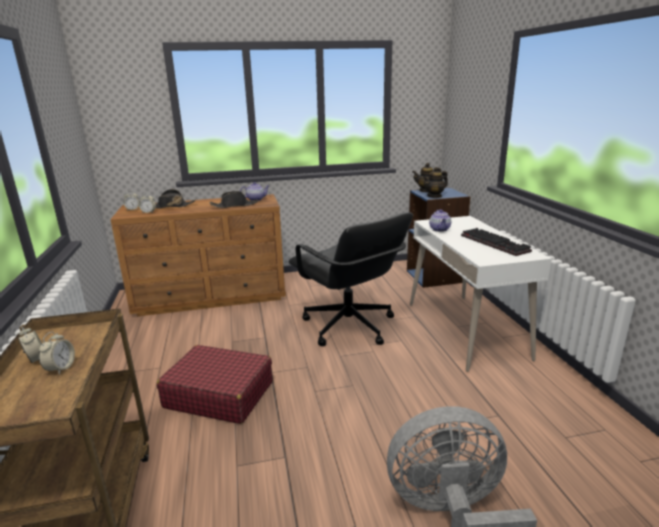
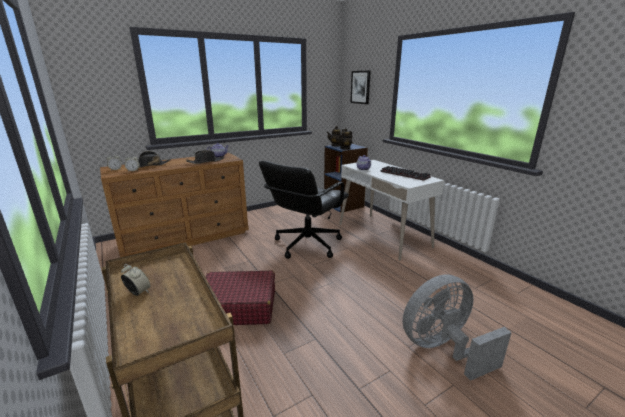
camera: 20 degrees left, 0 degrees up
alarm clock [39,332,75,375] -> none
black office chair [288,212,413,346] -> black office chair turned 90 degrees clockwise [259,161,349,259]
none -> picture [350,71,371,104]

